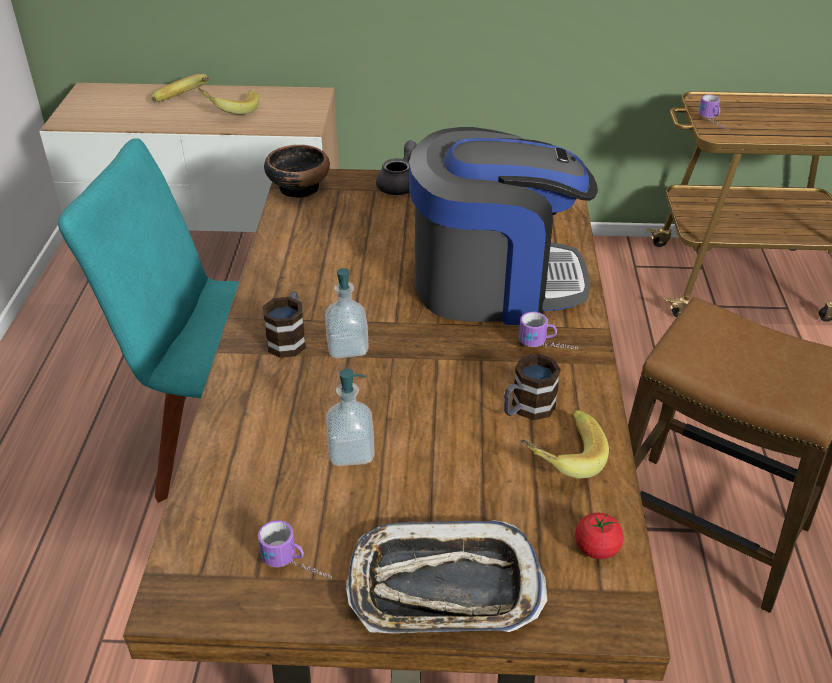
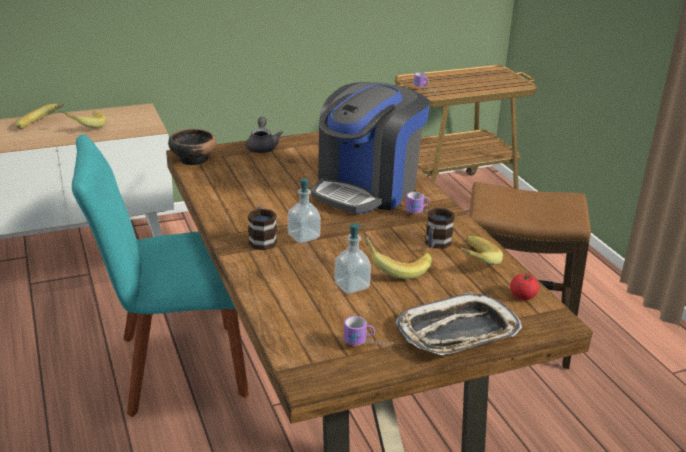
camera: 25 degrees left, 10 degrees down
coffee machine [409,127,598,325] -> coffee machine turned 150 degrees clockwise [311,82,430,214]
none -> banana [364,235,432,279]

